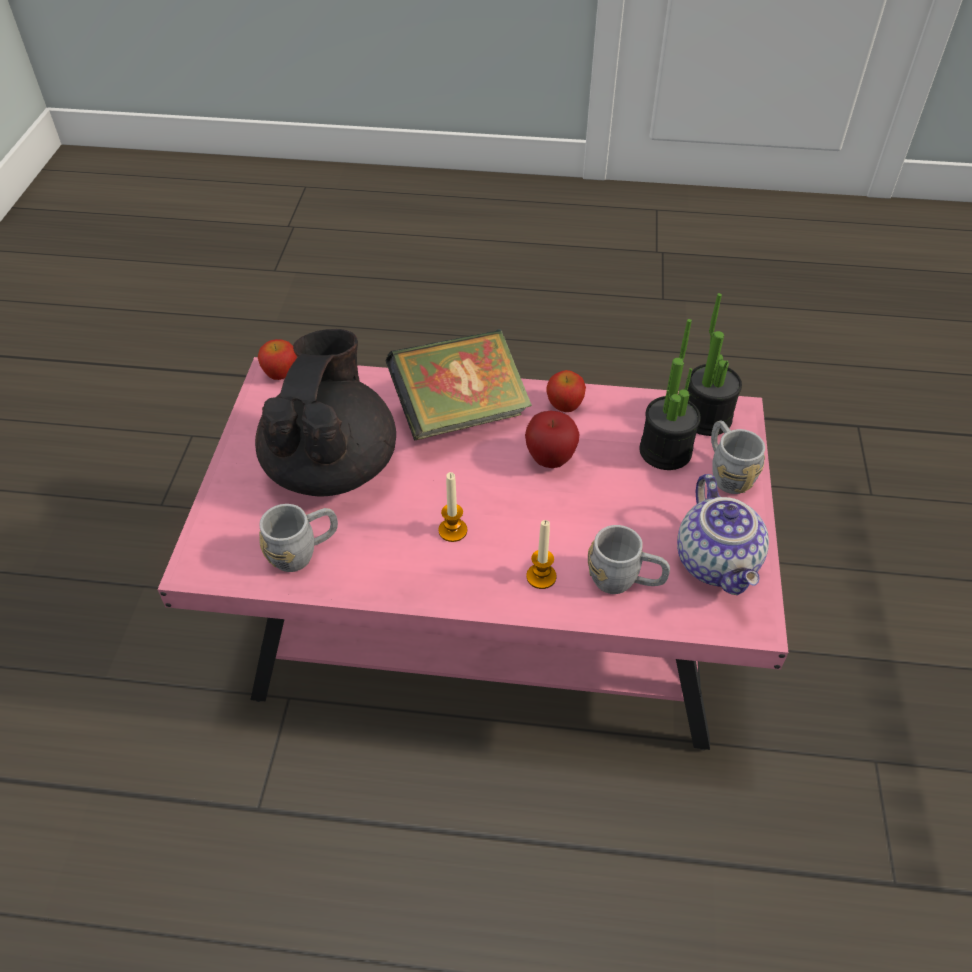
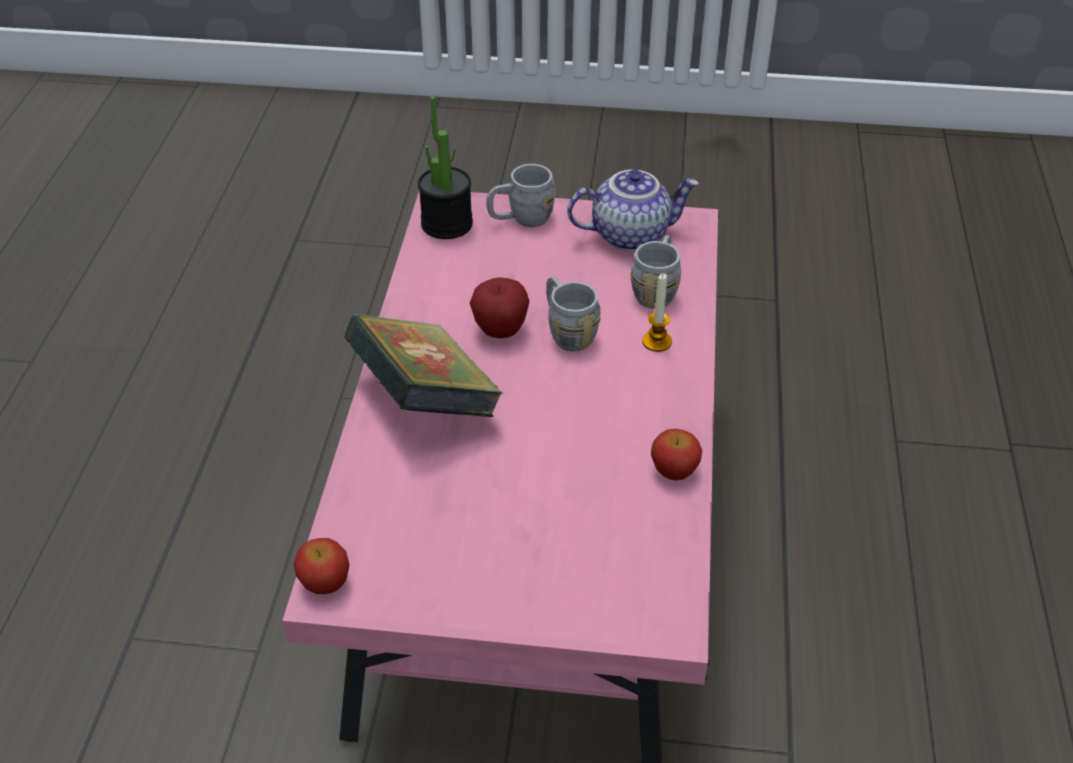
camera: 90 degrees left, 5 degrees down
black teapot [255,329,396,496] -> none
grey mug [259,504,338,572] -> grey mug moved to [546,277,601,352]
candle [438,472,467,542] -> none
apple [546,370,586,412] -> apple moved to [651,429,702,481]
potted plant [640,319,701,470] -> none

